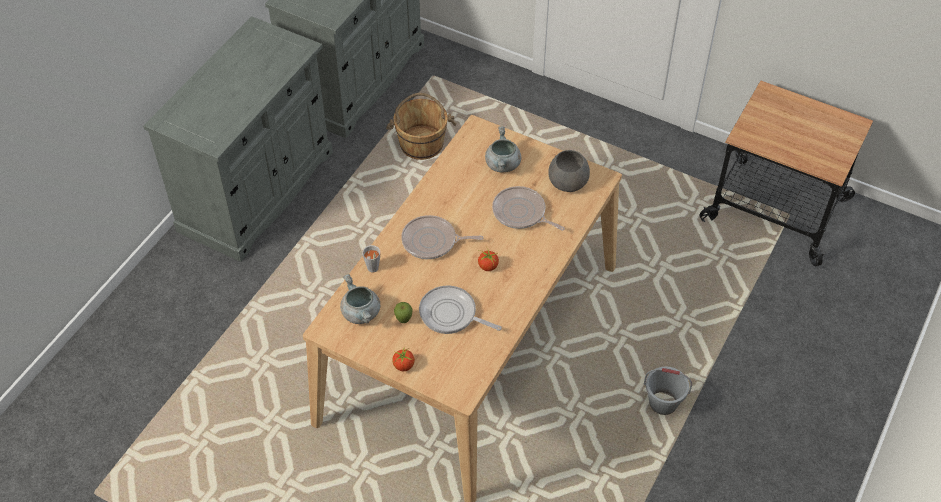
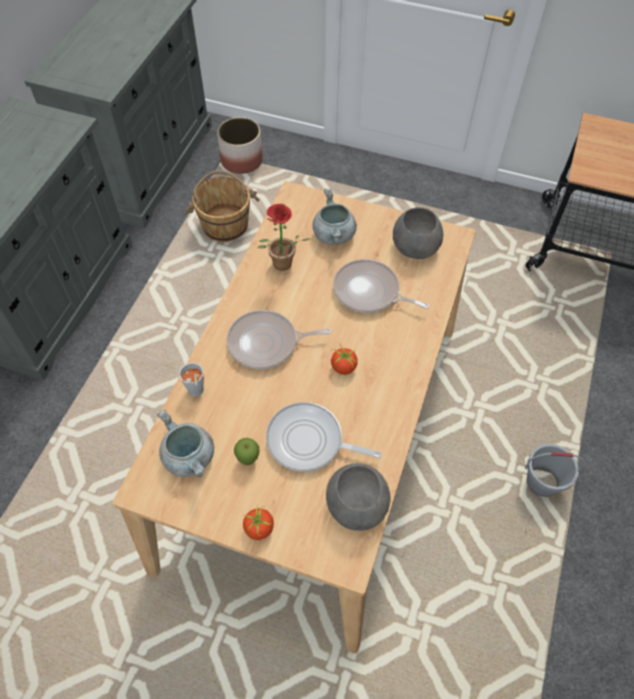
camera: 10 degrees left, 5 degrees up
none -> planter [217,117,263,174]
none -> potted plant [258,204,311,271]
none -> grey bowl [326,463,391,531]

